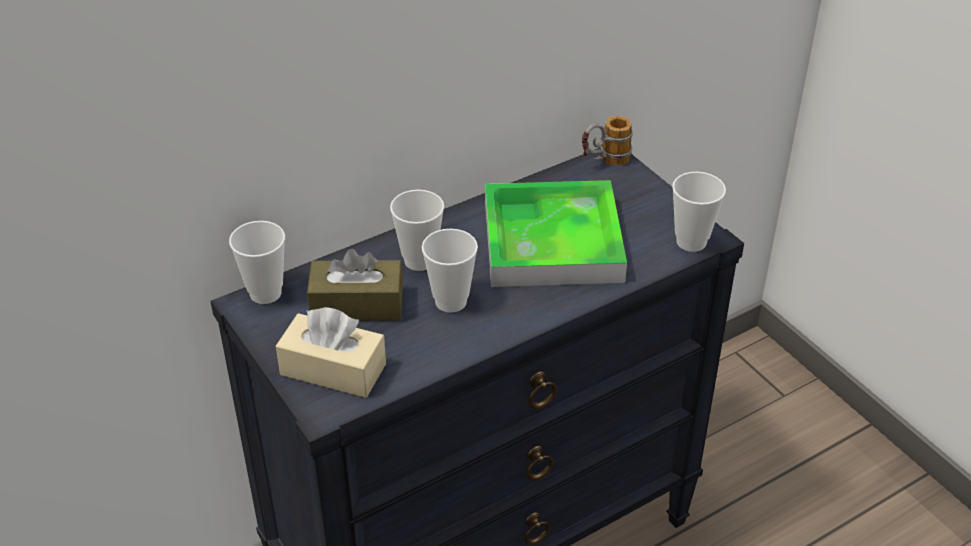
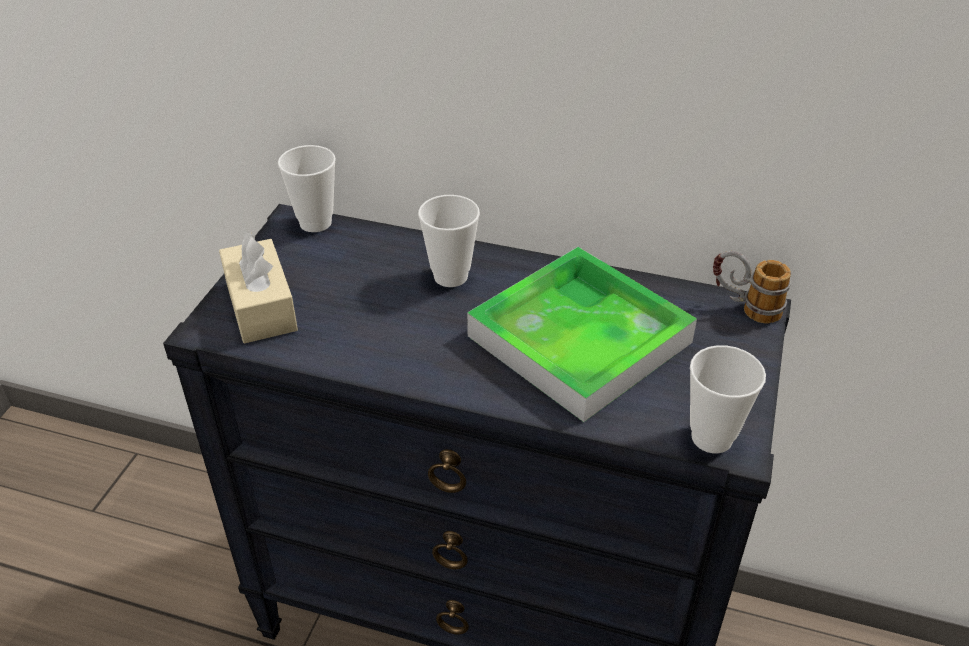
camera: 50 degrees right, 0 degrees up
brown tissue box [307,249,403,321] -> none
cup [422,229,478,313] -> none

